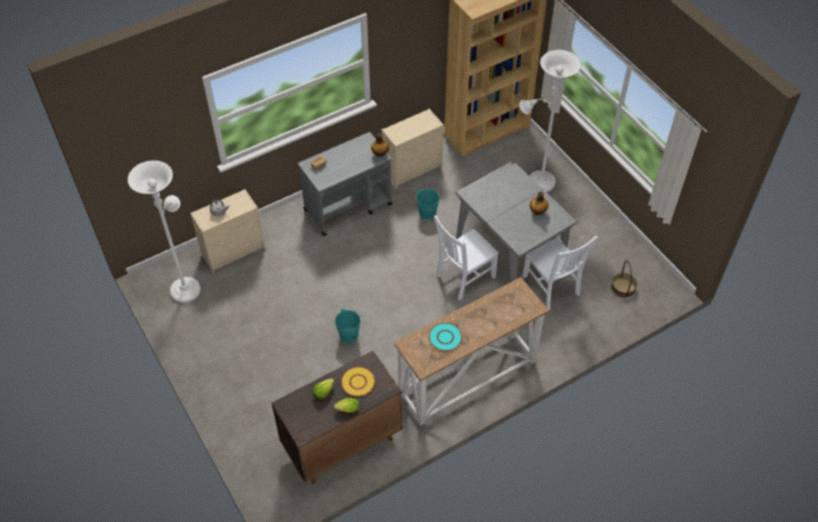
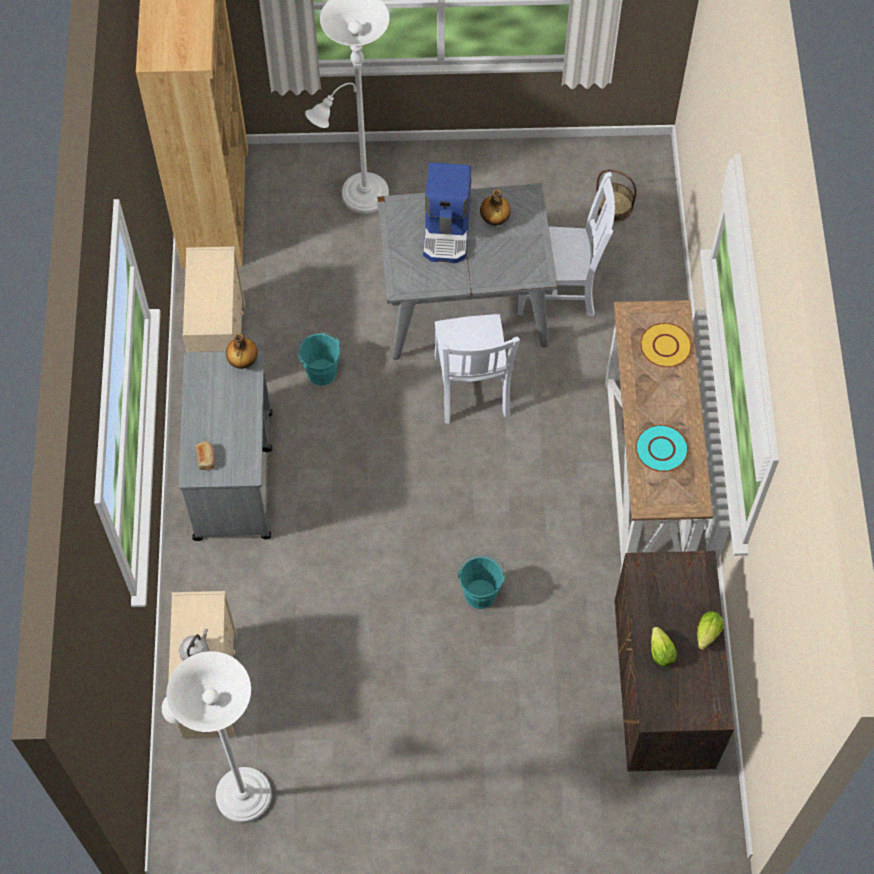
camera: 60 degrees left, 10 degrees up
yellow plate [341,367,375,397] -> yellow plate moved to [640,323,692,368]
none -> coffee machine [423,163,471,263]

